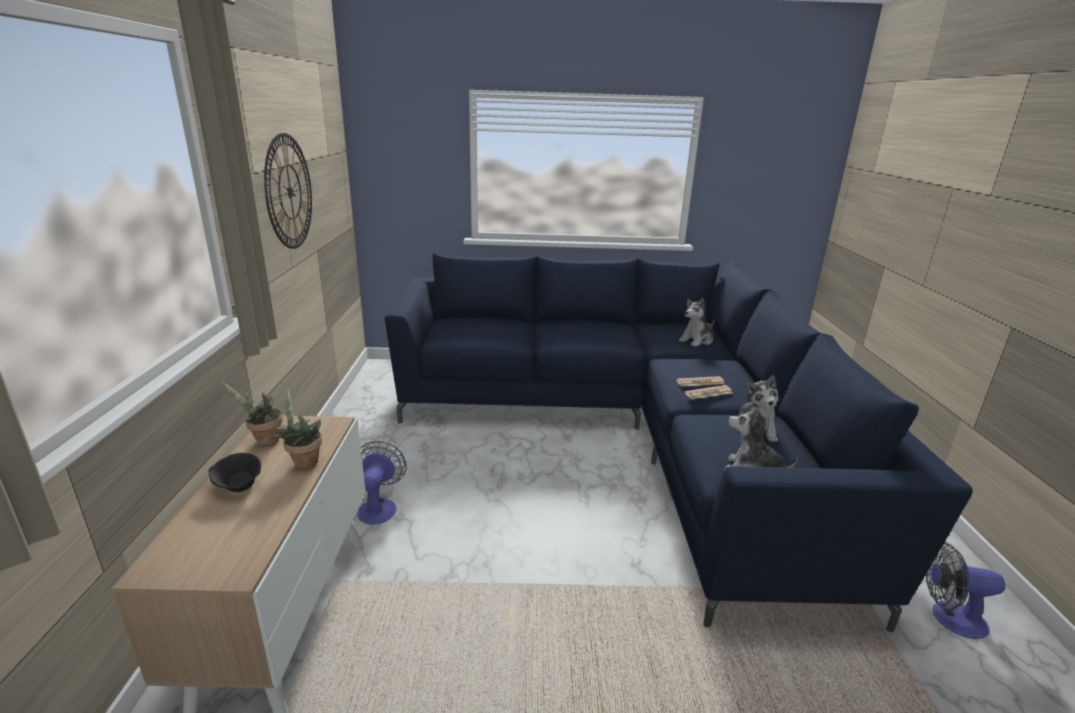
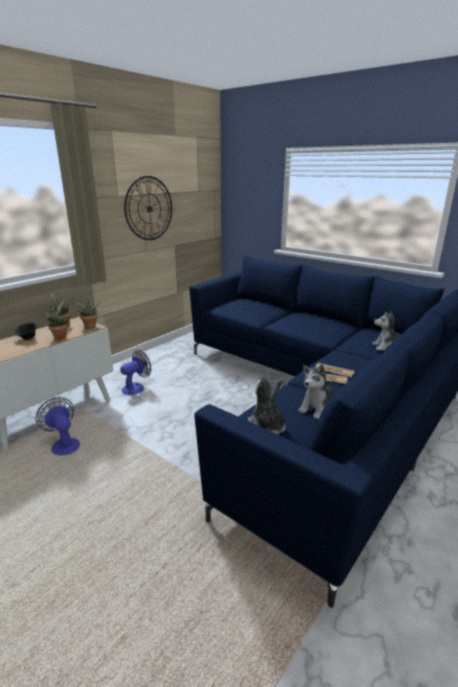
camera: 40 degrees right, 0 degrees up
fan [926,542,1006,639] -> fan moved to [35,397,80,456]
none -> potted plant [73,298,100,328]

